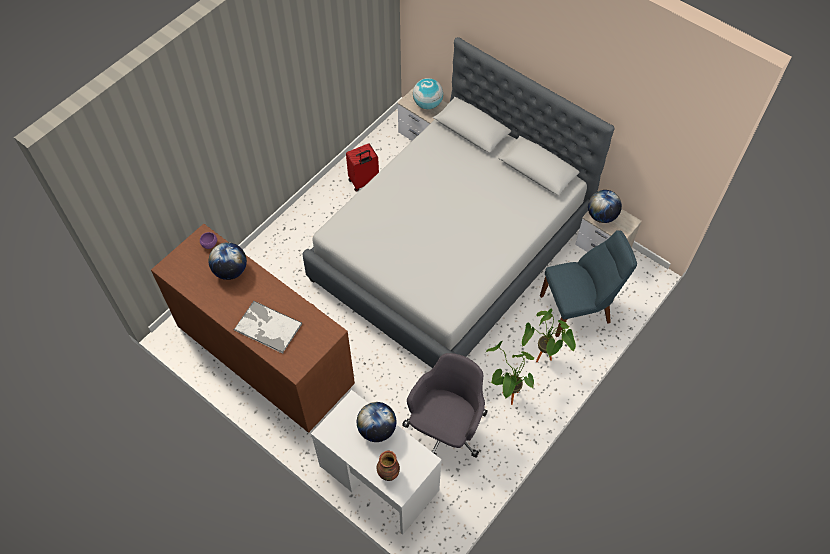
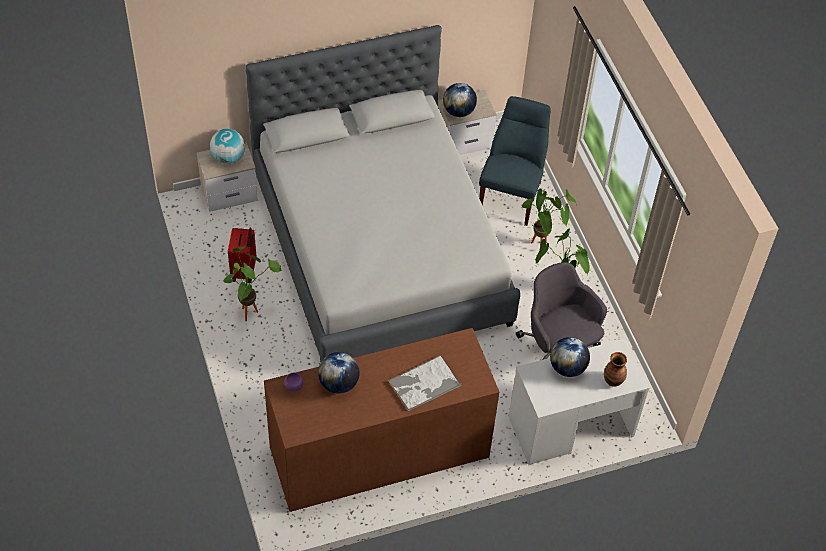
camera: 60 degrees left, 5 degrees down
none -> potted plant [223,246,282,321]

